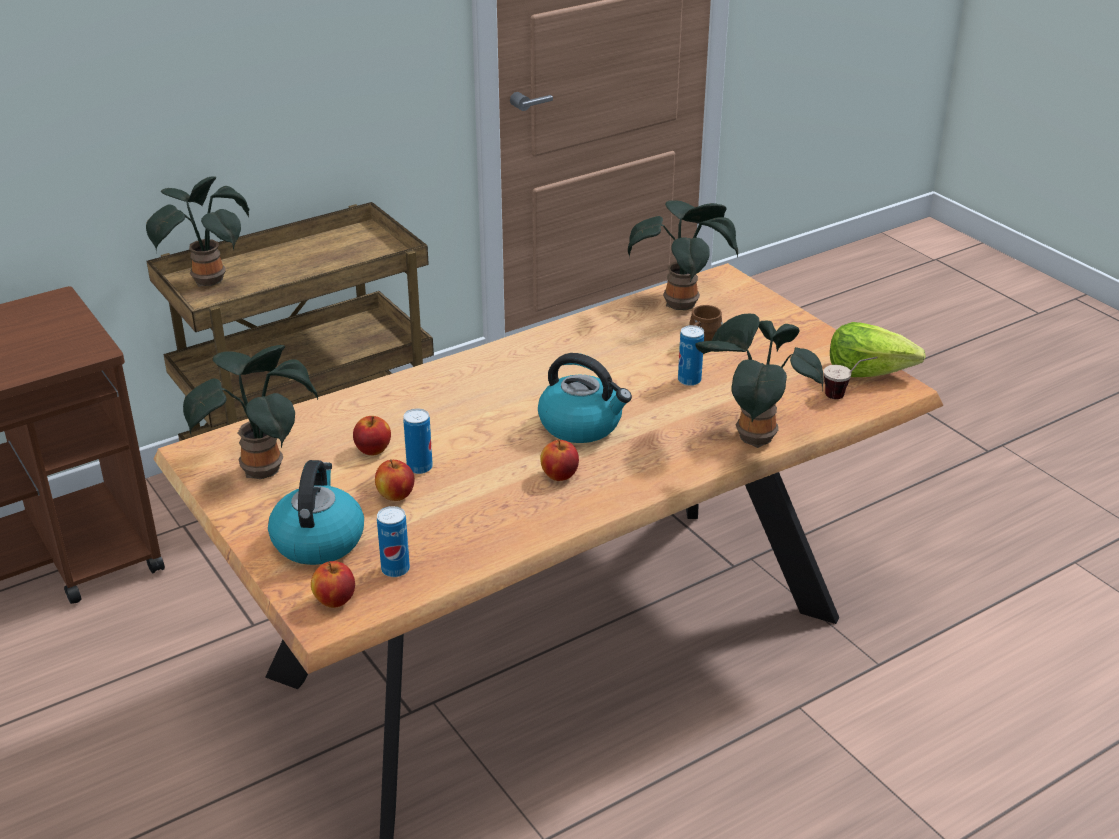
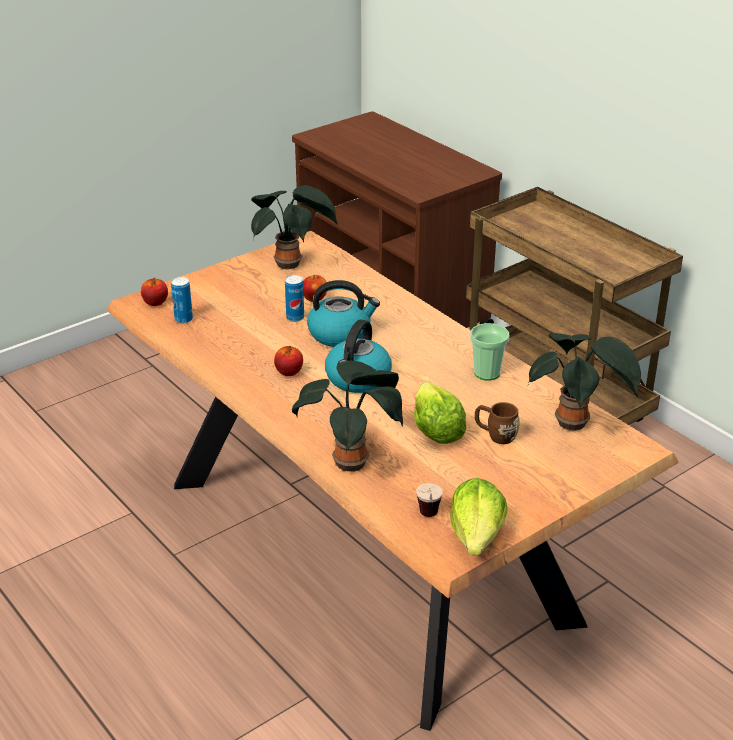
camera: 85 degrees right, 0 degrees up
potted plant [146,176,249,287] -> none
kettle [268,460,364,565] -> kettle moved to [307,280,380,347]
apple [375,459,415,501] -> none
can [678,325,704,386] -> lettuce [414,382,467,444]
none -> cup [470,323,509,381]

